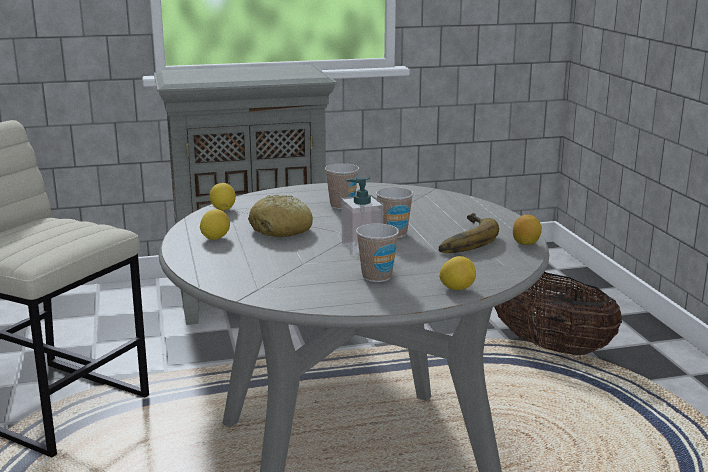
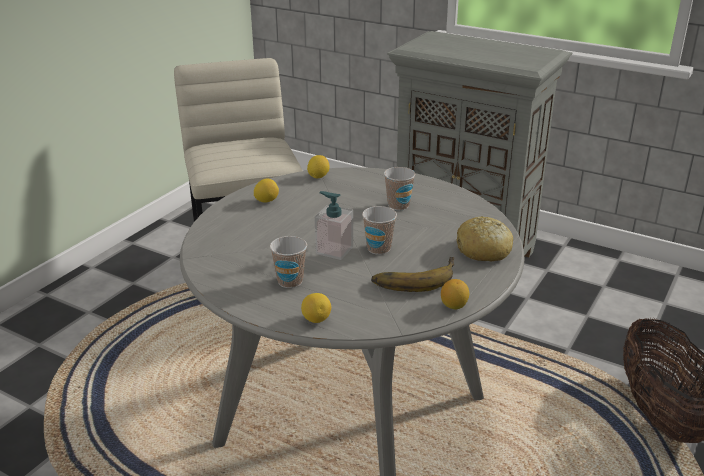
camera: 45 degrees right, 10 degrees up
bread [248,195,313,237] -> bread moved to [456,216,513,262]

